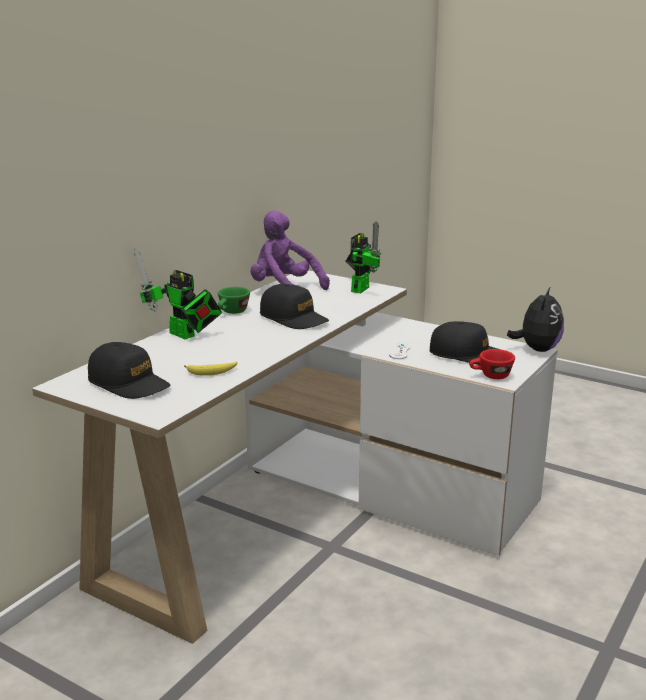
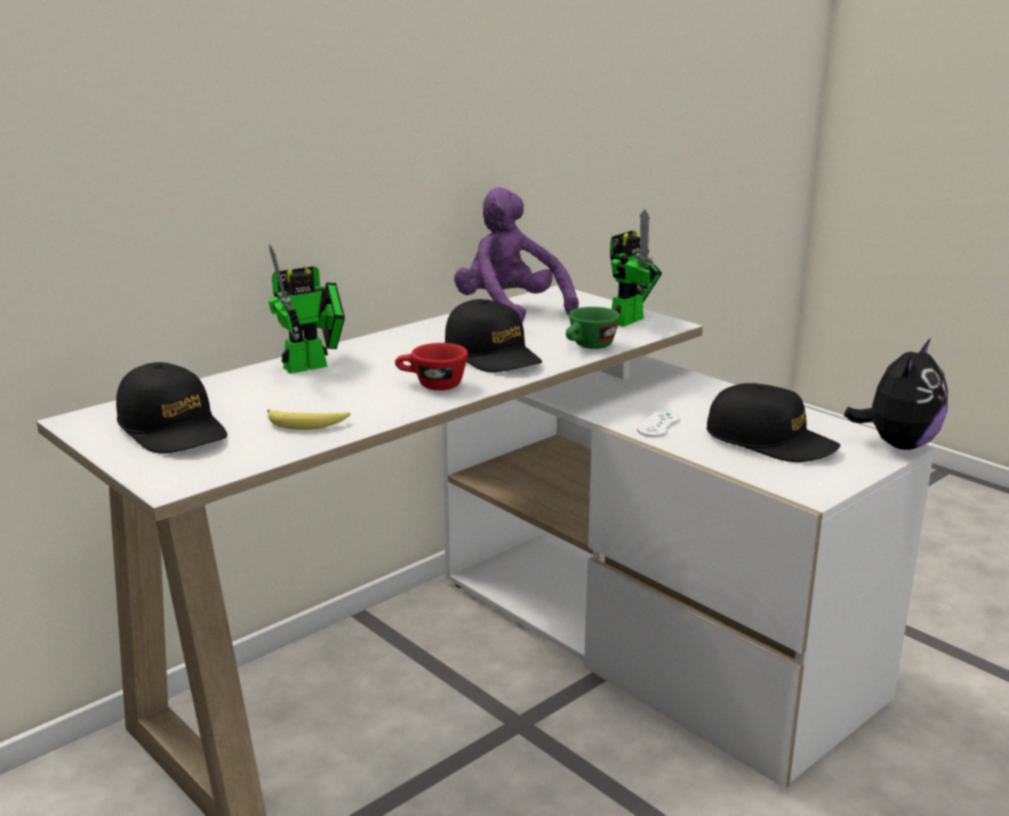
camera: 15 degrees right, 0 degrees up
toy robot [134,248,222,339] -> toy robot turned 90 degrees counterclockwise [268,244,345,374]
green cup [218,287,250,314] -> green cup moved to [566,307,620,349]
red cup [469,349,515,379] -> red cup moved to [395,343,468,390]

